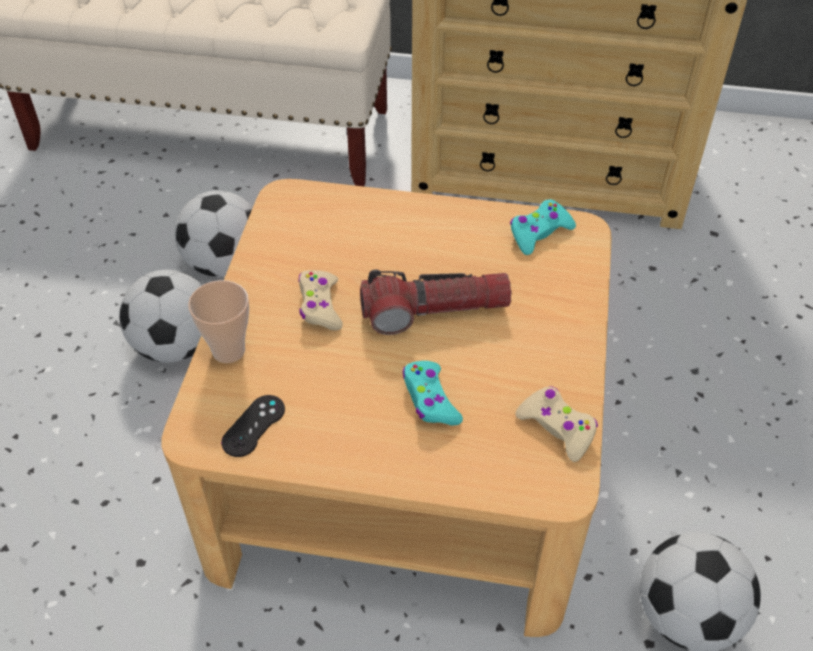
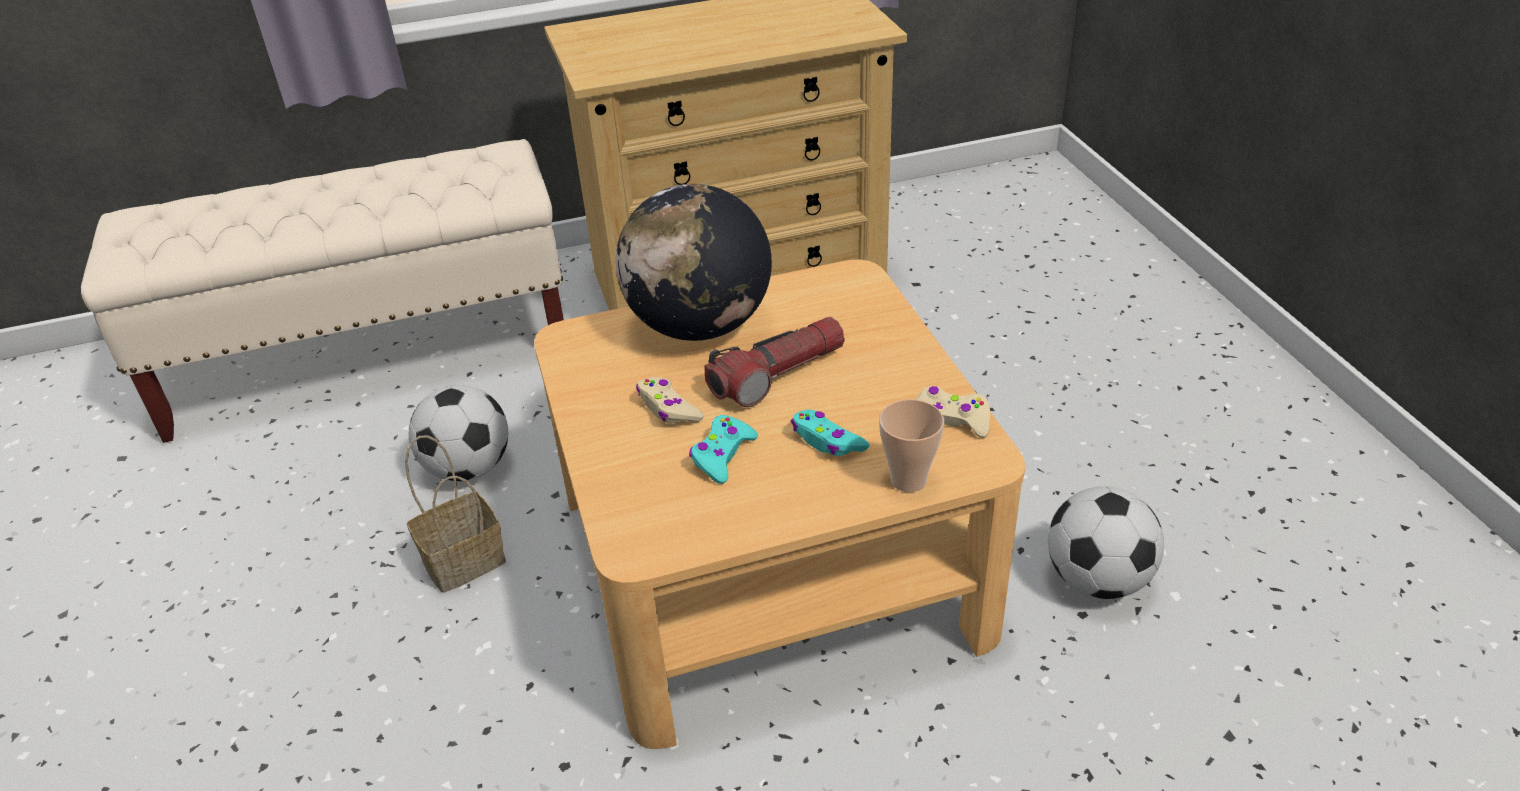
camera: 25 degrees left, 10 degrees down
football [119,270,202,363] -> basket [405,435,506,593]
cup [188,280,249,363] -> cup moved to [879,399,944,492]
black game controller [221,395,285,457] -> none
turquoise game controller [510,200,576,255] -> turquoise game controller moved to [689,415,758,484]
none -> globe [615,184,772,341]

